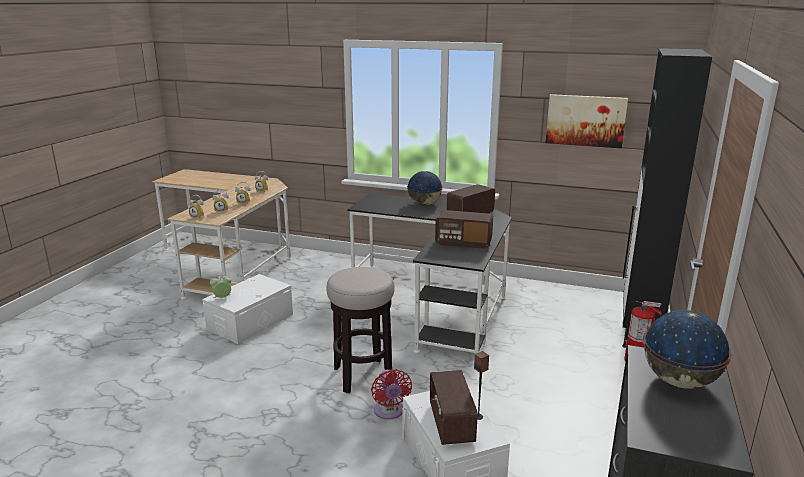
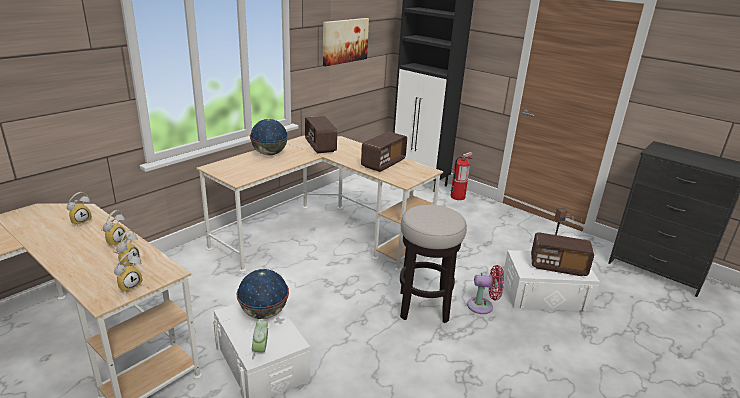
camera: 70 degrees left, 5 degrees up
black desk [347,193,512,363] -> beige desk [196,136,443,272]
globe [643,310,731,389] -> globe moved to [236,269,289,319]

